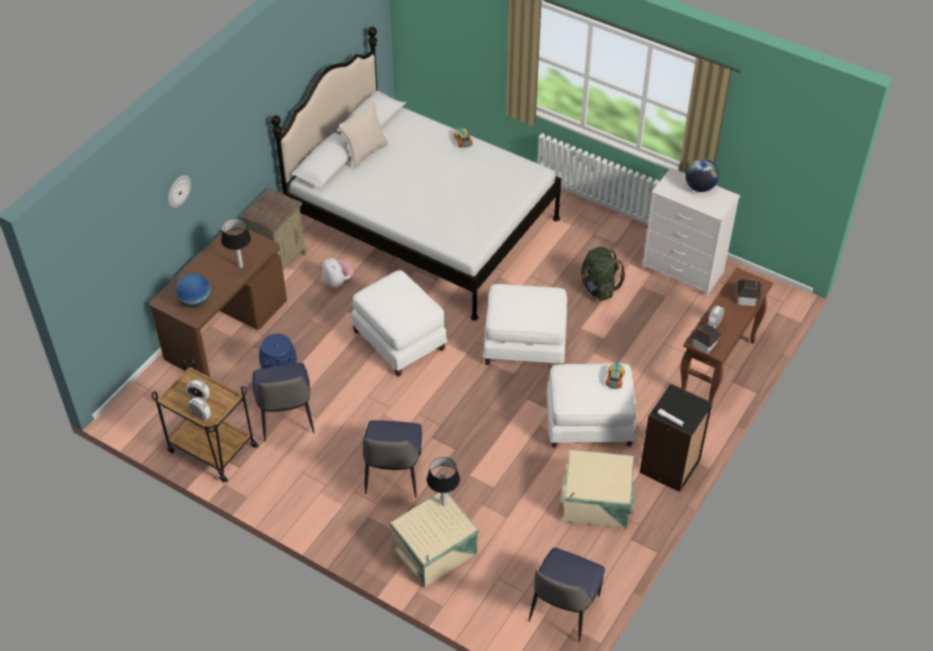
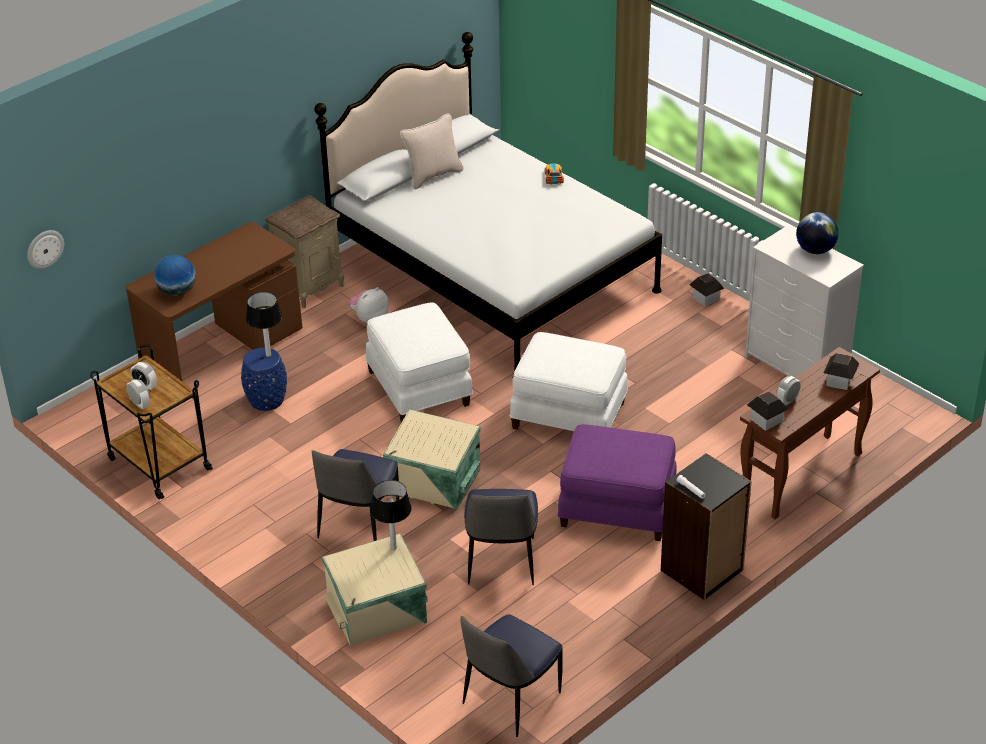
camera: 15 degrees right, 10 degrees down
wall clock [168,175,191,208] -> wall clock moved to [27,230,64,269]
table lamp [221,218,251,268] -> table lamp moved to [246,292,282,357]
chair [252,363,314,442] -> chair moved to [464,489,538,585]
plush toy [322,257,354,288] -> plush toy turned 120 degrees counterclockwise [349,287,389,324]
white ottoman [546,363,637,447] -> purple ottoman [558,424,676,541]
beige storage box [560,449,635,529] -> beige storage box moved to [383,409,481,510]
green backpack [581,247,626,301] -> none
toy car [606,364,625,389] -> none
none -> toy house [689,273,724,306]

